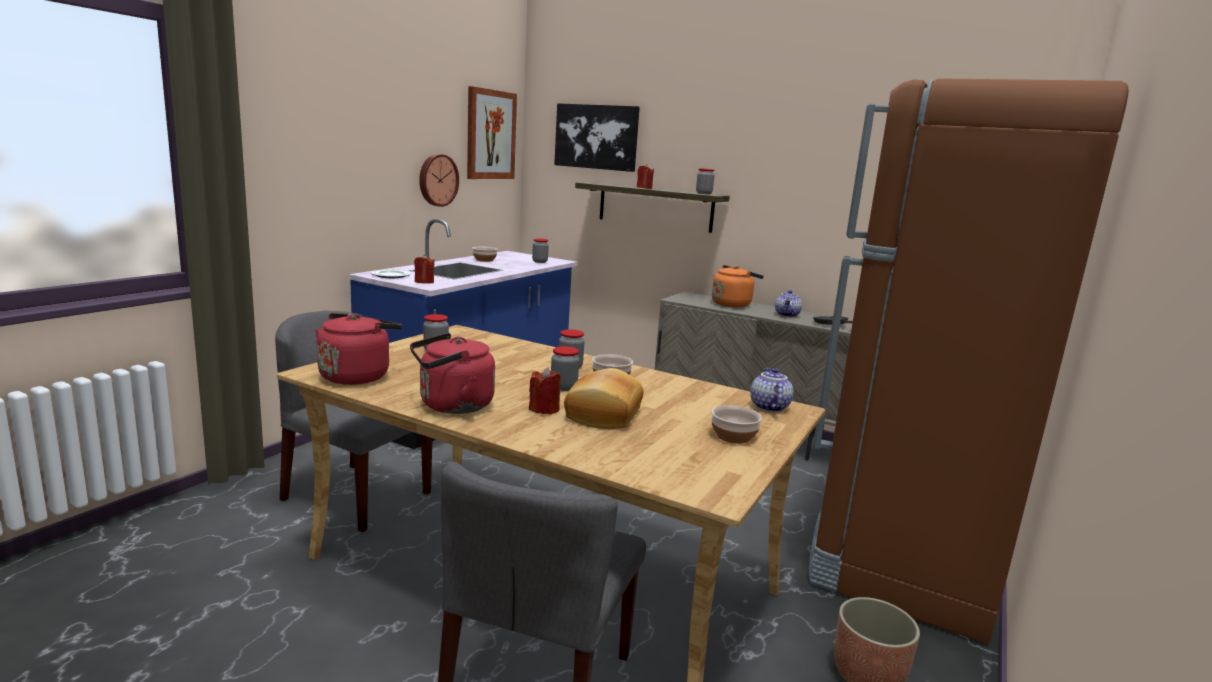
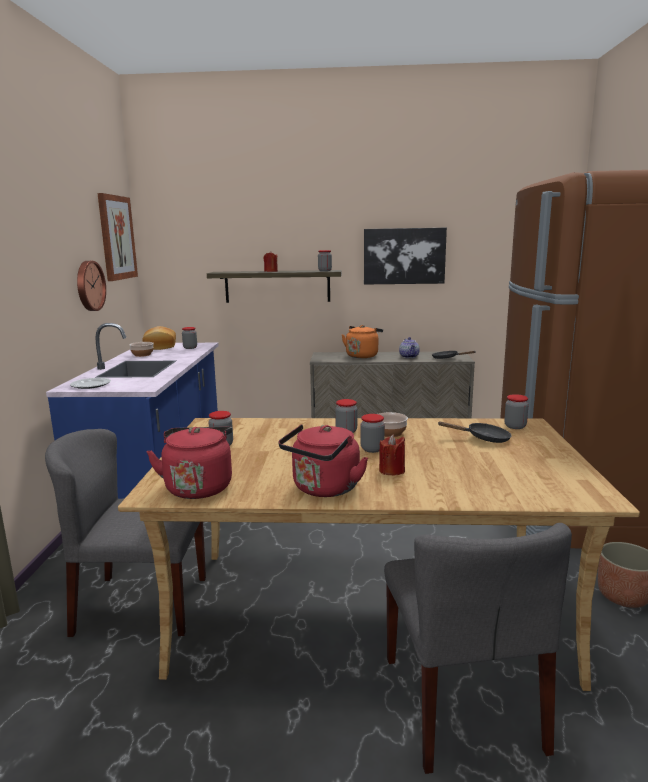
camera: 25 degrees left, 0 degrees up
red candle [414,254,435,284] -> none
picture [554,103,640,172] -> picture moved to [364,228,447,284]
bread [564,368,643,429] -> bread moved to [142,326,176,350]
bowl [712,405,762,444] -> none
teapot [750,368,794,412] -> jar [504,394,529,429]
none -> black frying pan [437,421,512,443]

